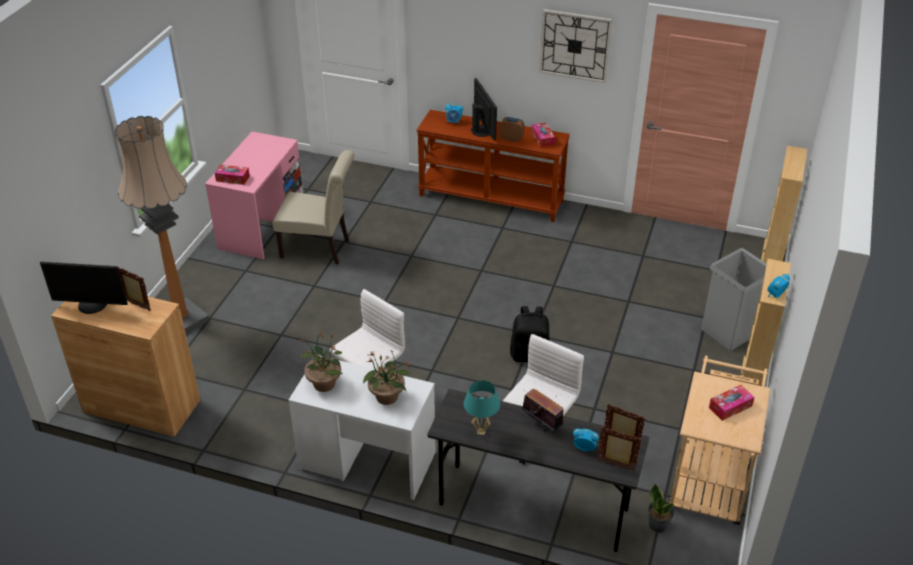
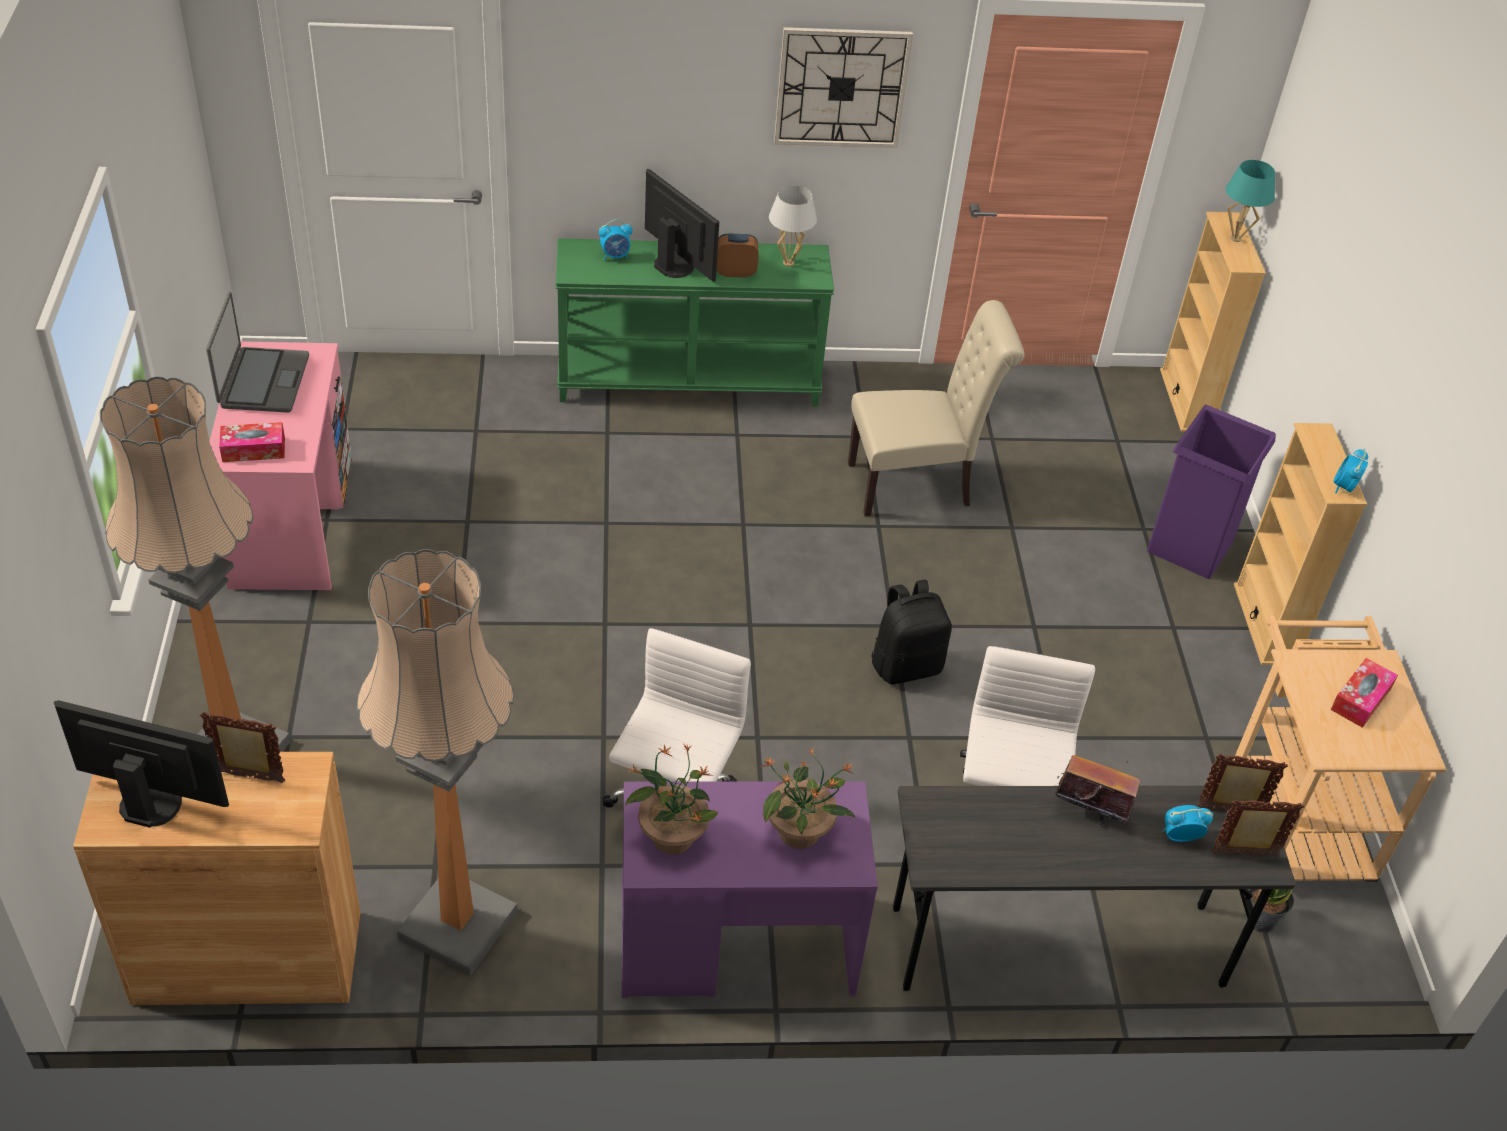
camera: 25 degrees left, 5 degrees up
monitor [40,262,128,314] -> monitor turned 150 degrees counterclockwise [54,700,229,828]
beige chair [273,150,355,264] -> beige chair moved to [848,300,1025,516]
white desk [288,355,436,500] -> purple desk [622,781,878,998]
brown console table [417,110,570,222] -> green console table [556,238,834,406]
turquoise table lamp [464,380,500,435] -> turquoise table lamp moved to [1226,160,1275,242]
tissue box [531,122,555,148] -> white table lamp [769,186,817,267]
grey trash can [701,248,767,351] -> purple trash can [1147,405,1276,579]
none -> laptop [206,292,309,413]
none -> floor lamp [357,549,517,976]

